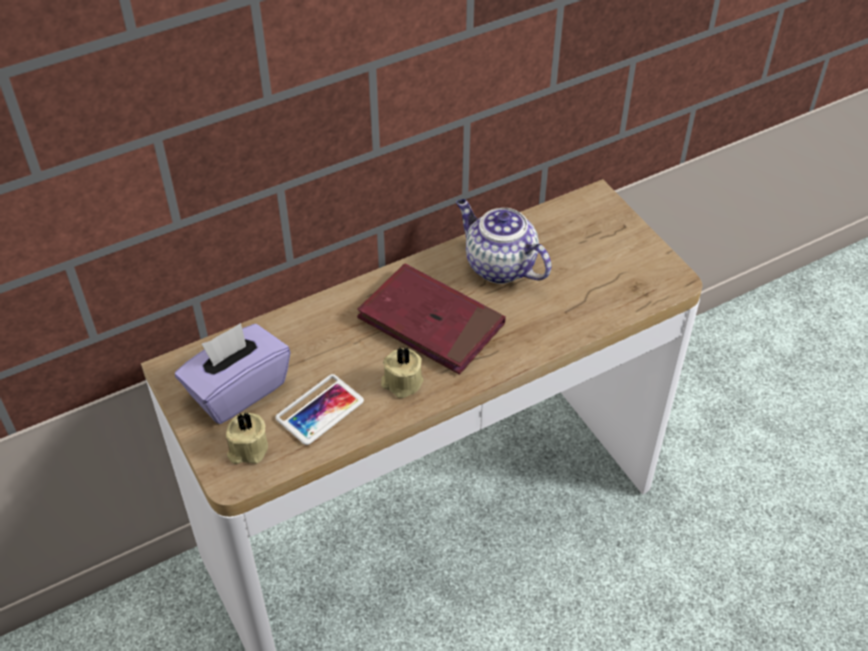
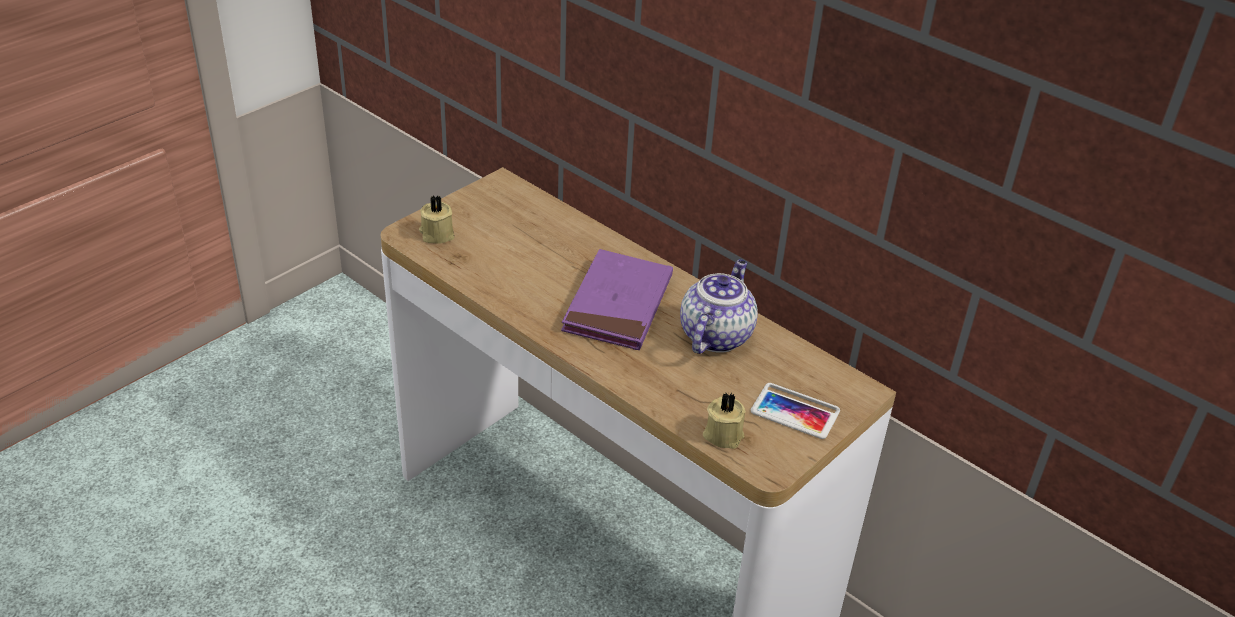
camera: 70 degrees right, 10 degrees down
purple tissue box [175,323,290,424] -> none
phone [275,374,364,445] -> phone moved to [751,383,840,439]
red book [357,264,506,375] -> purple book [561,249,673,350]
beige candle [381,347,423,398] -> beige candle moved to [703,393,746,449]

